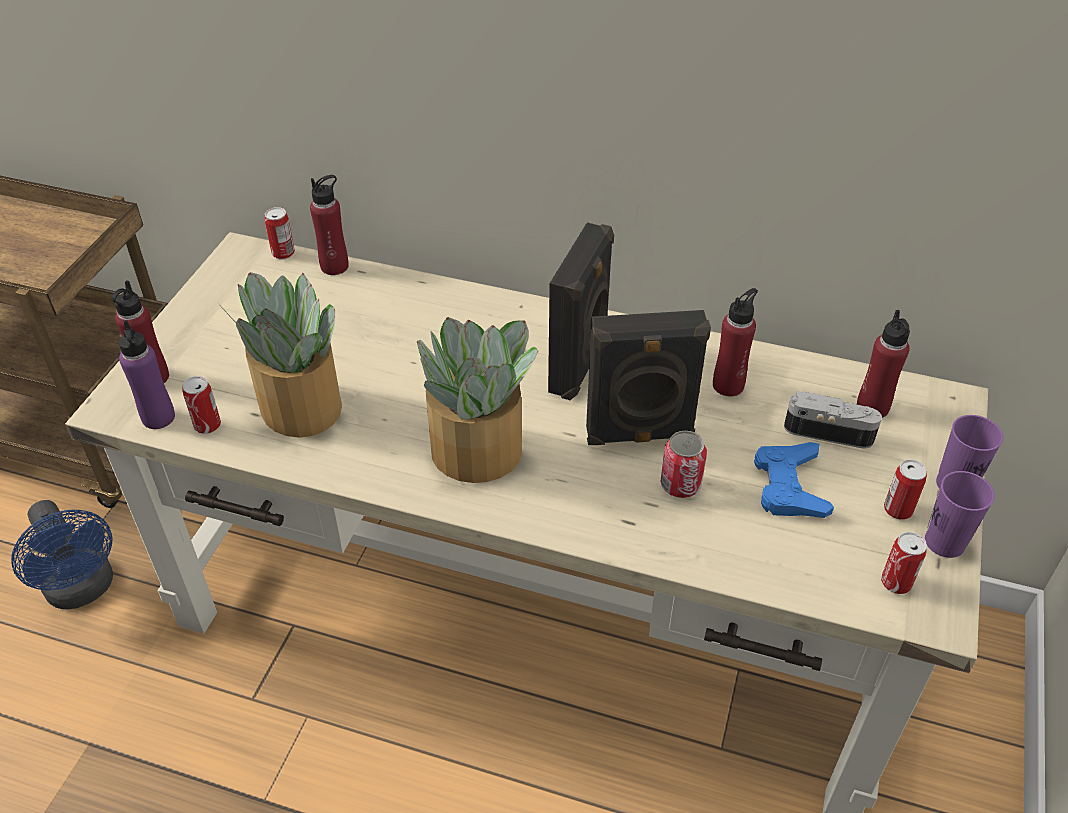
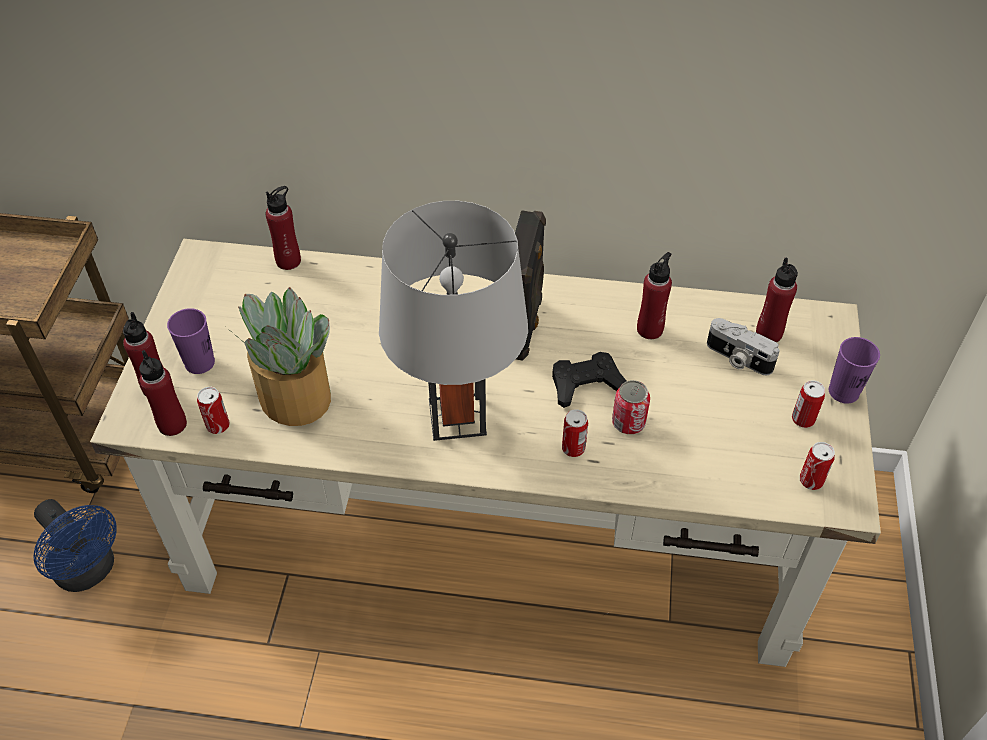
camera: 10 degrees left, 5 degrees up
purple bottle [119,320,175,429] -> red bottle [139,350,187,436]
can [265,207,295,259] -> can moved to [562,409,588,457]
potted plant [417,317,539,483] -> grey table lamp [379,201,528,441]
black speaker [586,310,711,445] -> black game controller [552,352,627,408]
blue game controller [754,442,834,518] -> none
camera [784,391,882,449] -> camera turned 150 degrees counterclockwise [707,318,780,375]
purple cup [925,471,995,558] -> purple cup moved to [167,308,215,374]

